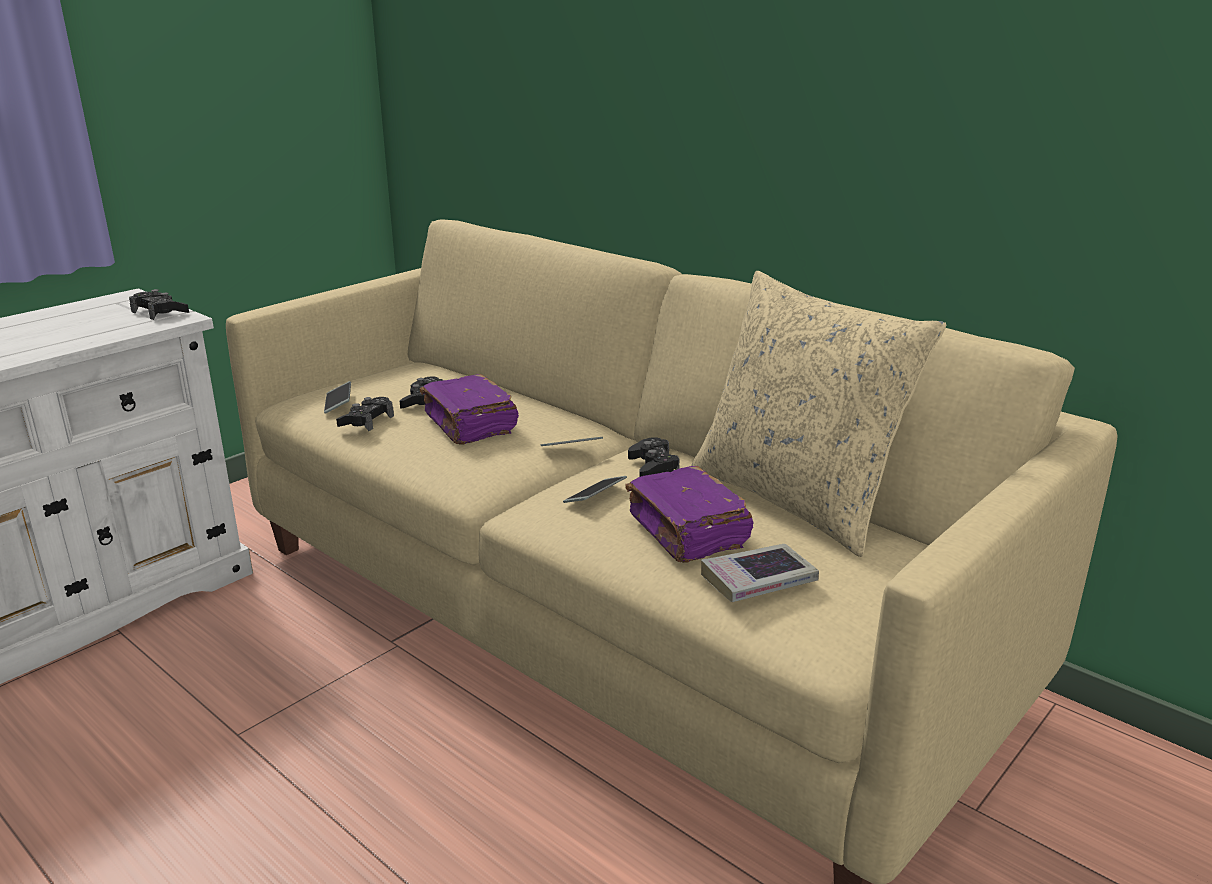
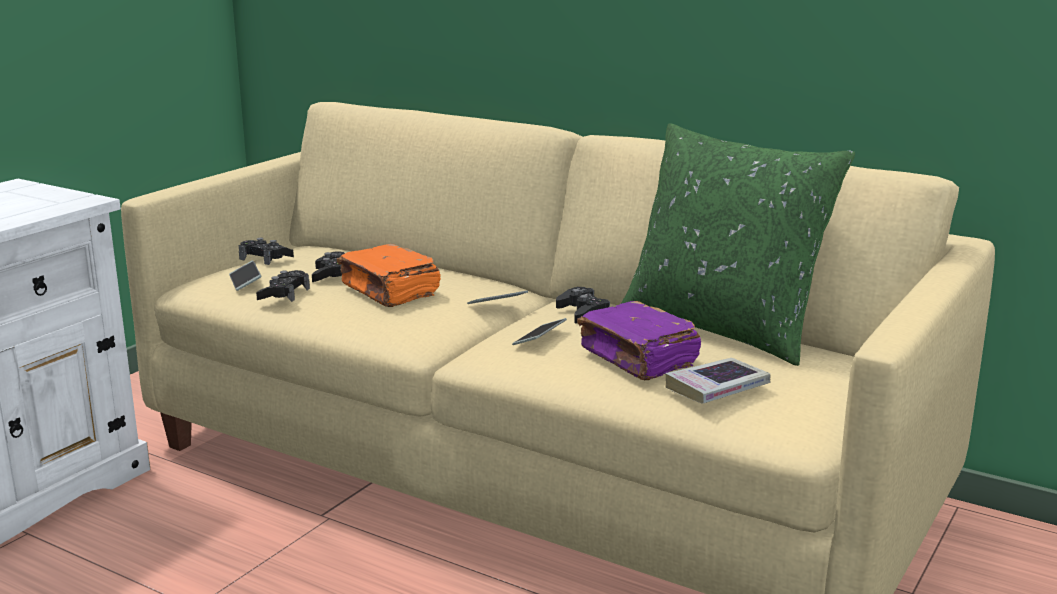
camera: 10 degrees left, 5 degrees down
black game controller [129,289,189,320] -> black game controller moved to [238,238,294,265]
purple book [420,374,519,444] -> orange book [337,244,441,307]
beige pillow [691,271,946,557] -> green pillow [621,123,855,366]

